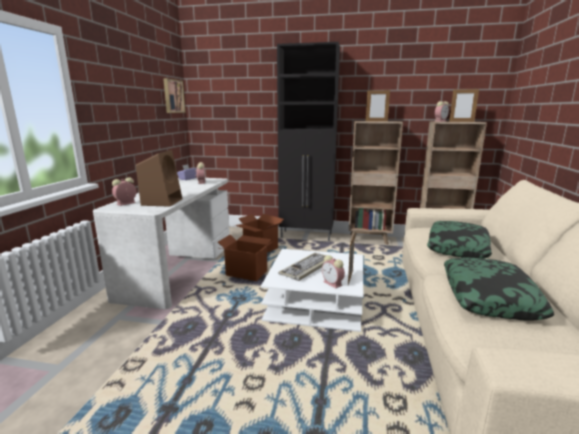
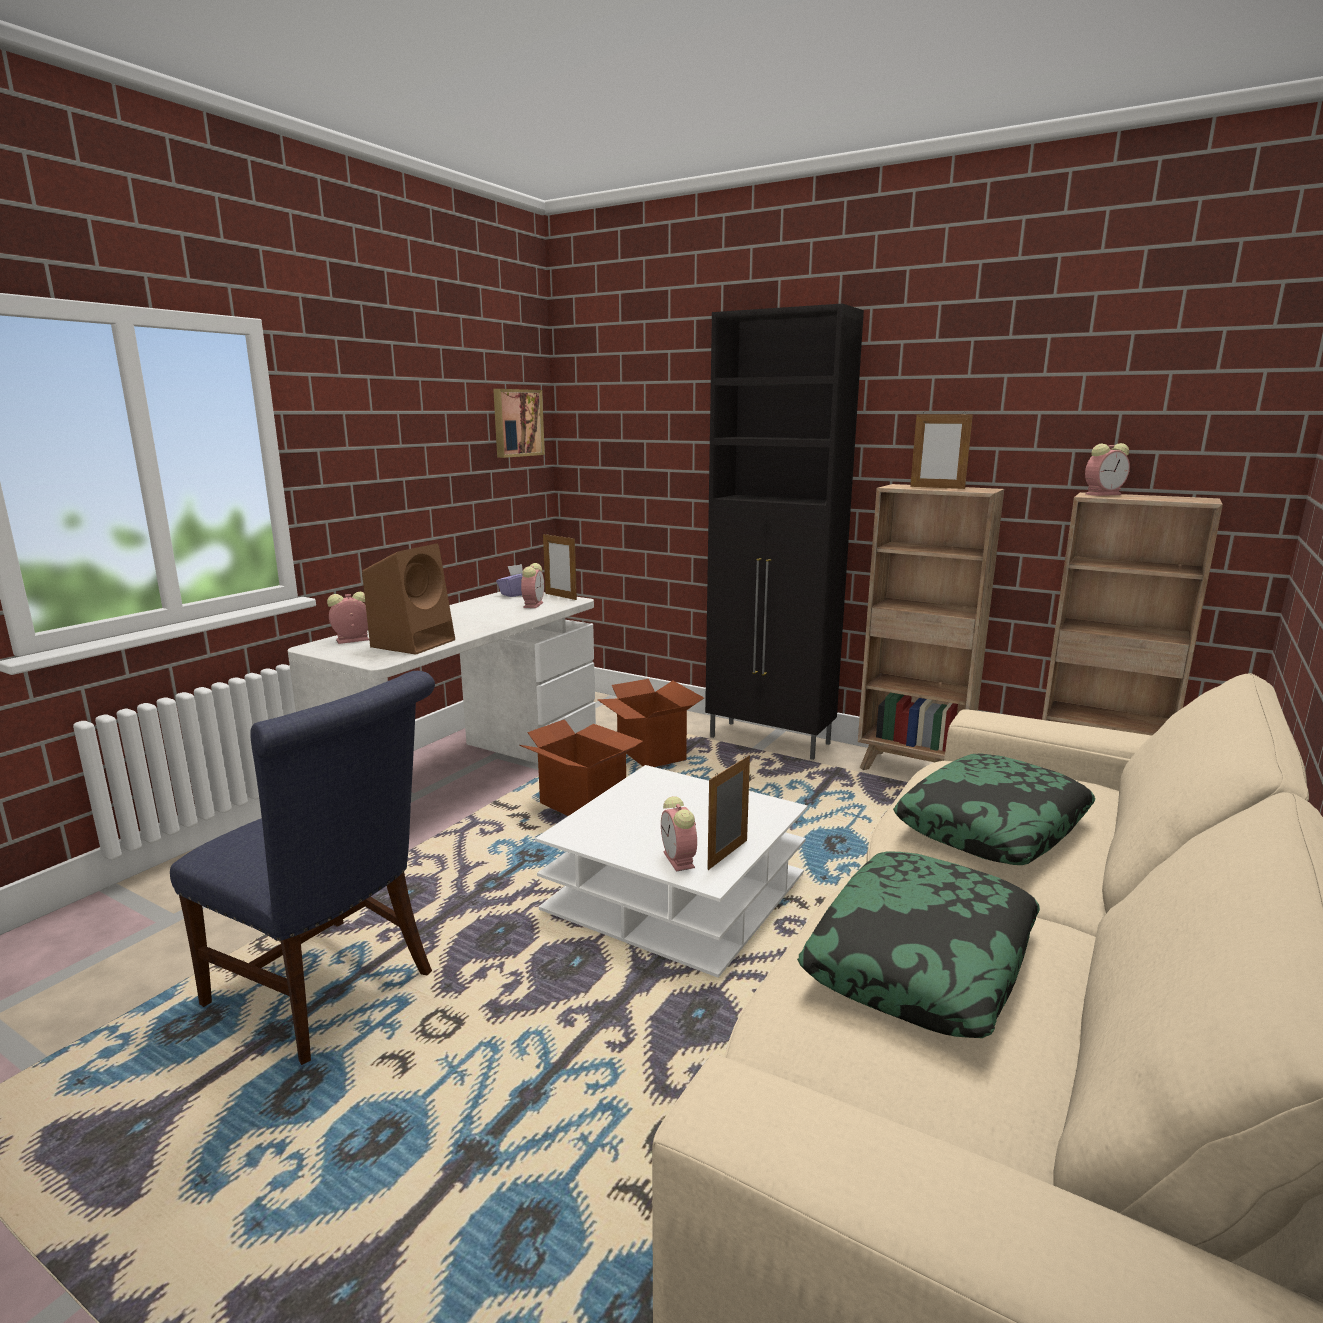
camera: 20 degrees right, 0 degrees up
keyboard [278,253,326,281] -> none
picture frame [449,88,479,122] -> picture frame moved to [543,534,577,600]
none -> blue chair [170,671,435,1065]

